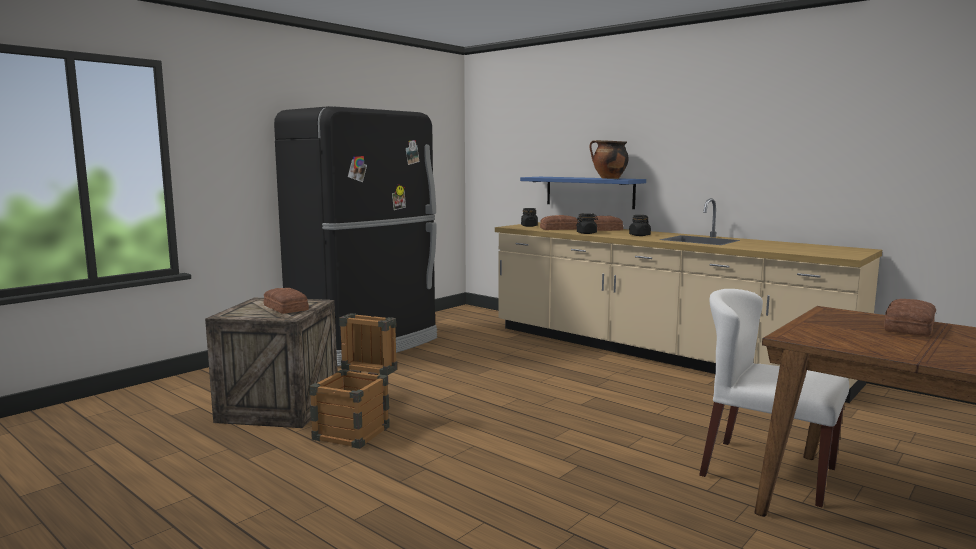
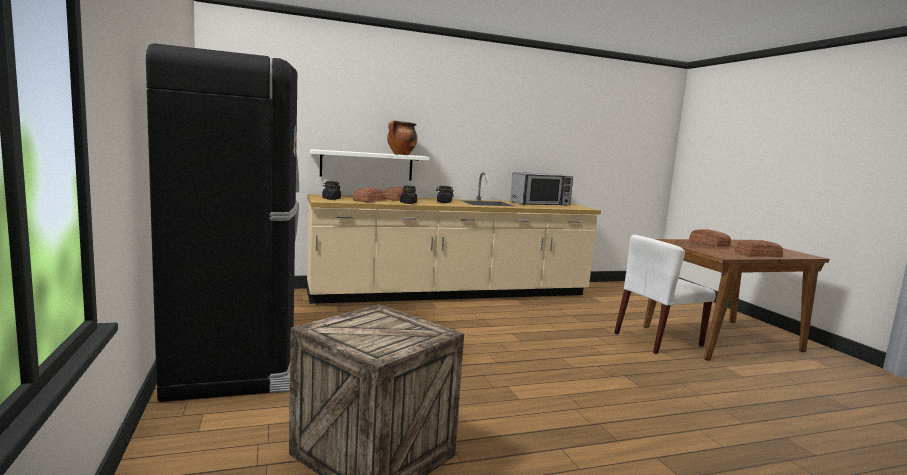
camera: 60 degrees left, 0 degrees up
bread [264,288,309,314] -> bread moved to [735,240,783,257]
crate [309,313,397,449] -> none
blue shelf [520,177,646,209] -> white shelf [310,149,430,180]
none -> microwave [510,172,573,206]

